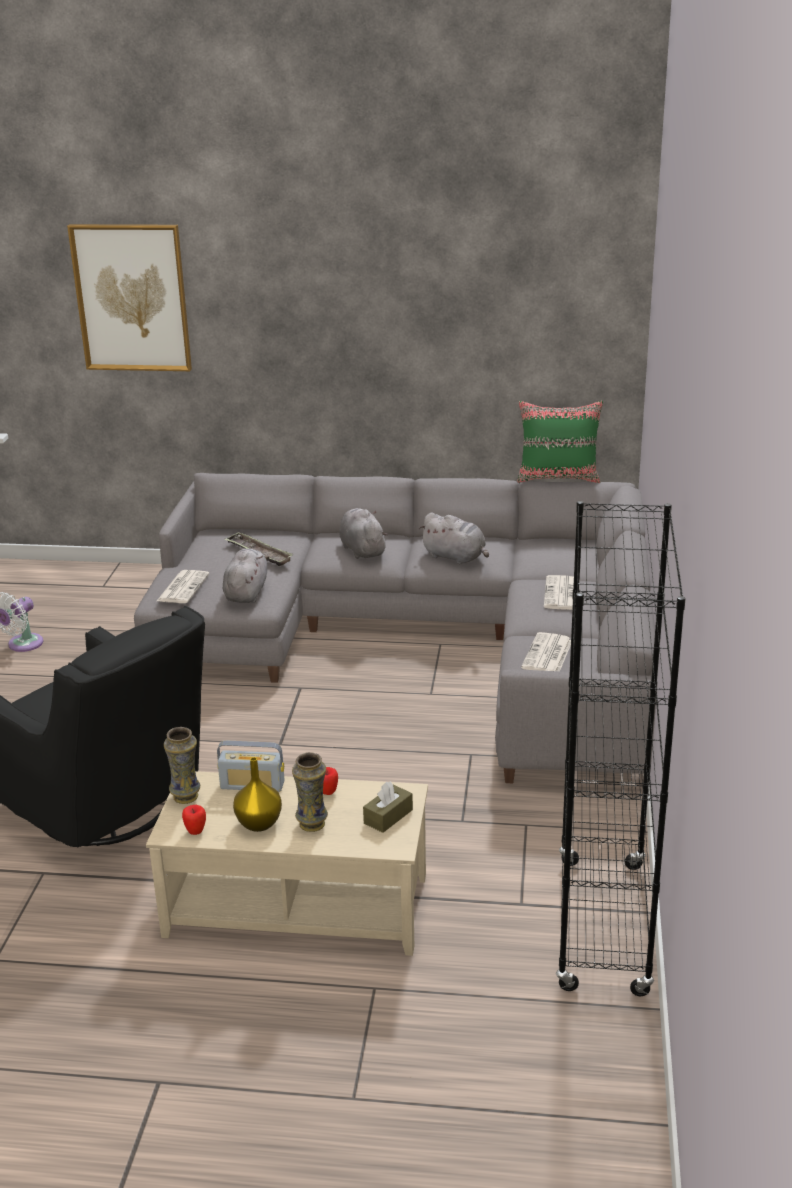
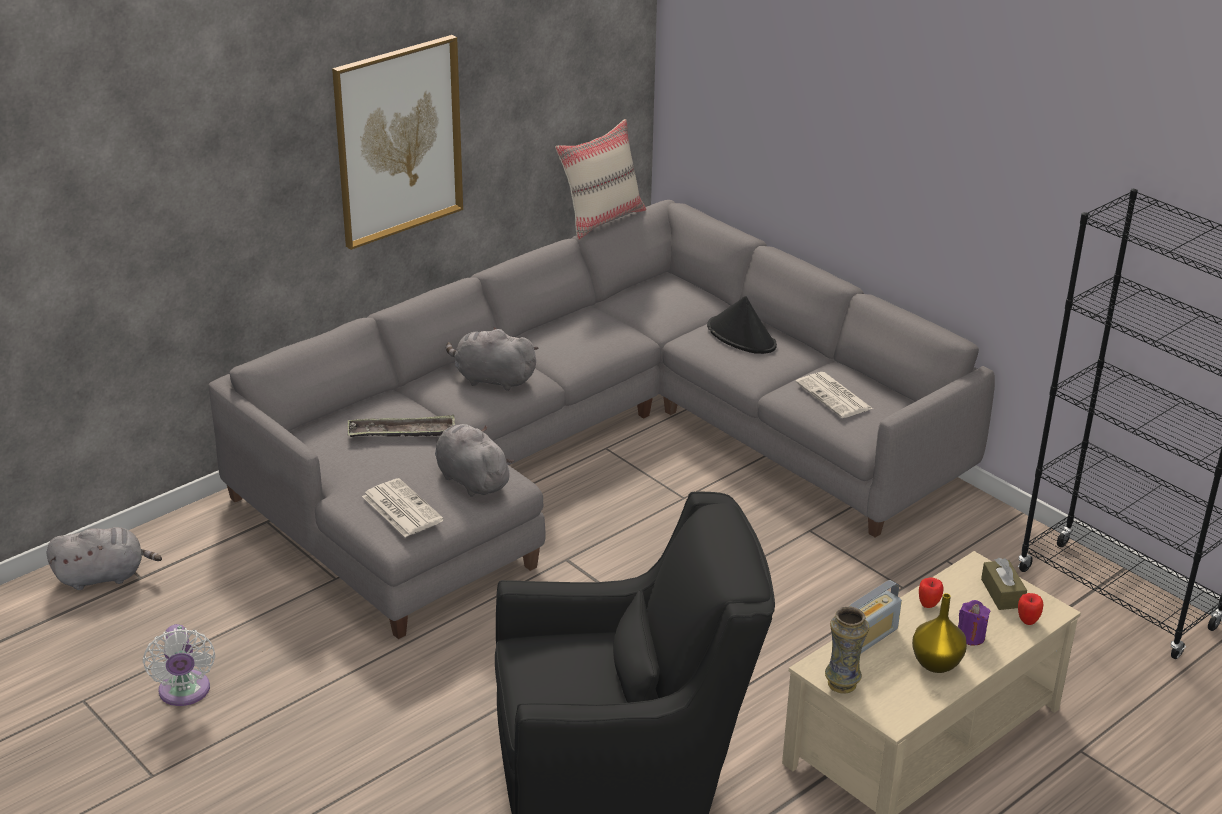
camera: 50 degrees left, 5 degrees up
picture [67,224,192,371] -> picture moved to [332,35,463,250]
apple [182,805,206,835] -> apple moved to [1018,593,1043,625]
vase [292,752,328,832] -> purple candle [958,600,990,646]
grey plush toy [419,513,489,564] -> grey plush toy moved to [46,527,162,590]
green pillow [518,401,603,483] -> beige pillow [555,119,646,239]
newspaper [544,575,580,610] -> black hat [707,296,777,354]

